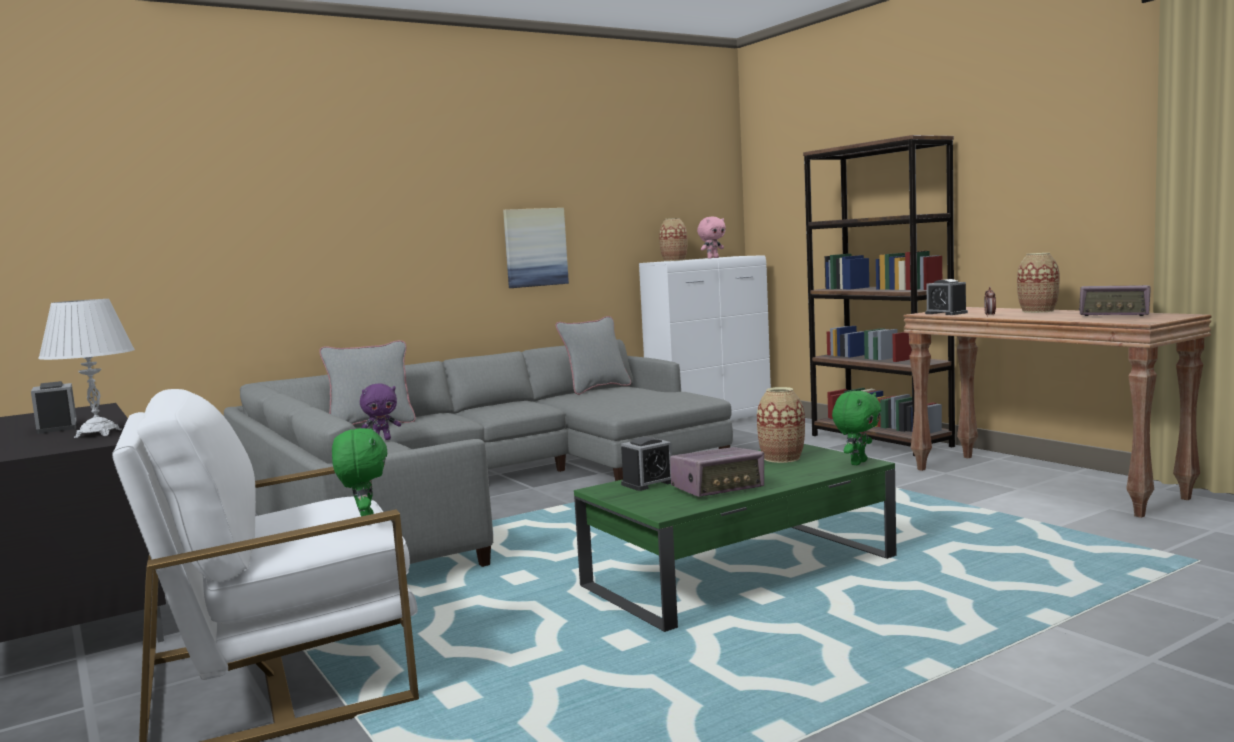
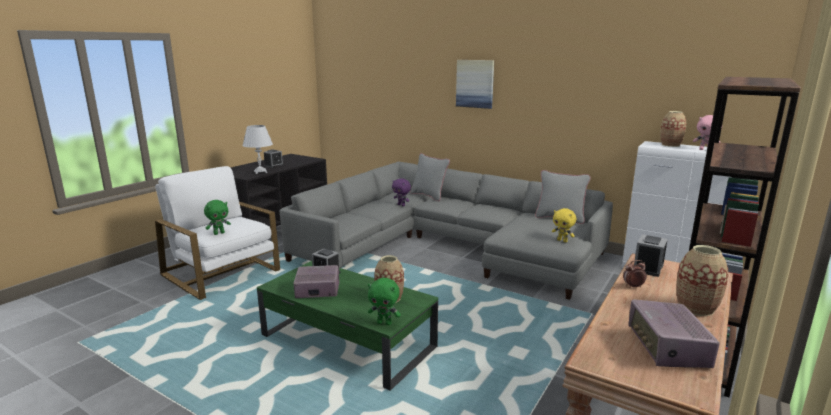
camera: 65 degrees right, 10 degrees up
picture [503,208,569,288] -> picture moved to [456,60,494,109]
radio [670,447,764,497] -> radio turned 135 degrees clockwise [293,265,339,298]
none -> yellow plush toy [552,208,576,242]

